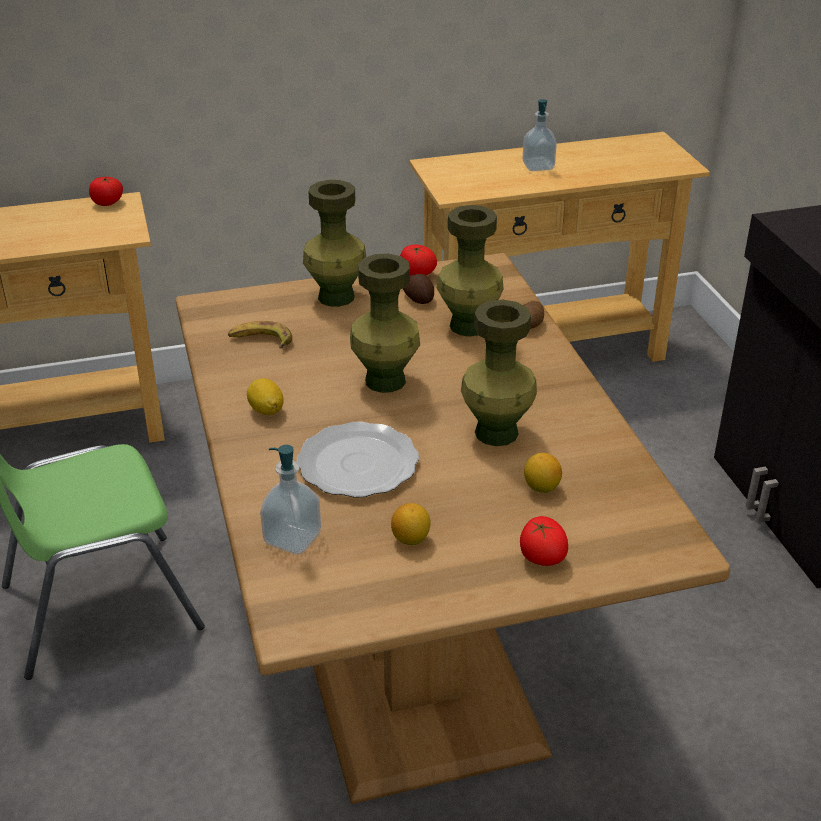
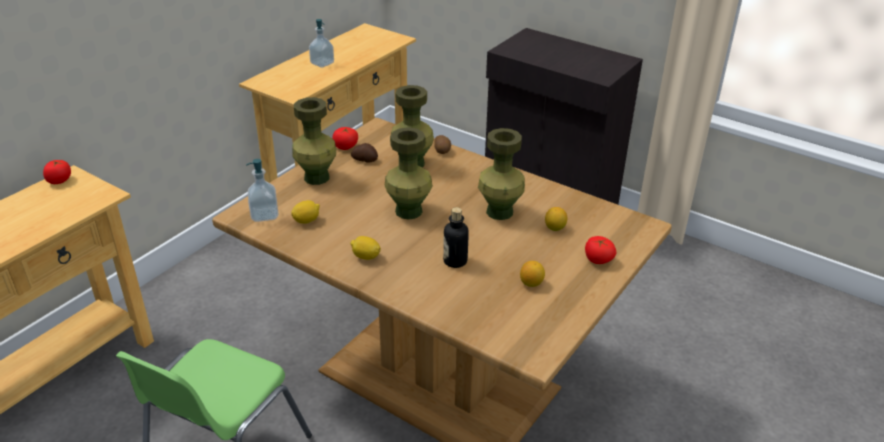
camera: 40 degrees left, 0 degrees up
banana [228,321,292,349] -> lemon [291,200,320,224]
soap dispenser [260,445,321,554] -> soap dispenser moved to [246,159,278,222]
plate [297,422,419,498] -> bottle [443,207,469,268]

